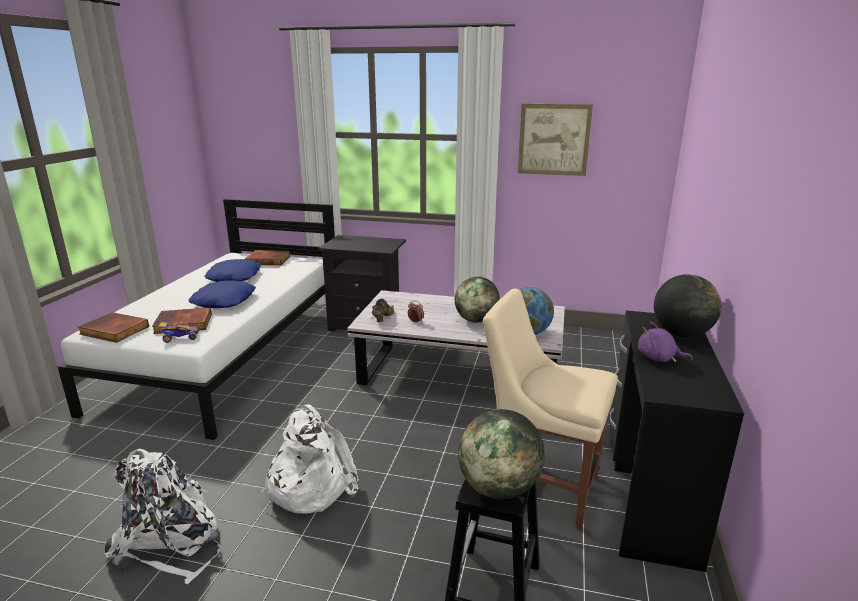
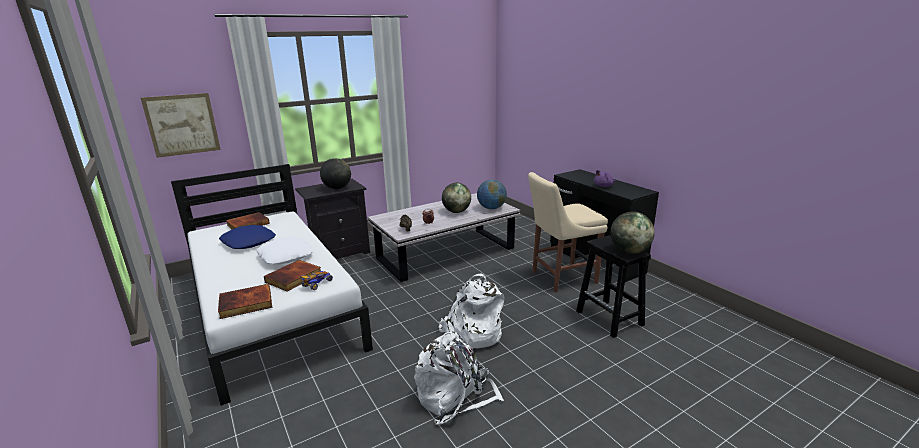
camera: 45 degrees left, 0 degrees up
blue pillow [189,281,256,308] -> white pillow [256,237,314,264]
picture [518,104,593,176] -> picture moved to [141,93,221,158]
globe [654,274,722,337] -> globe moved to [320,158,351,189]

